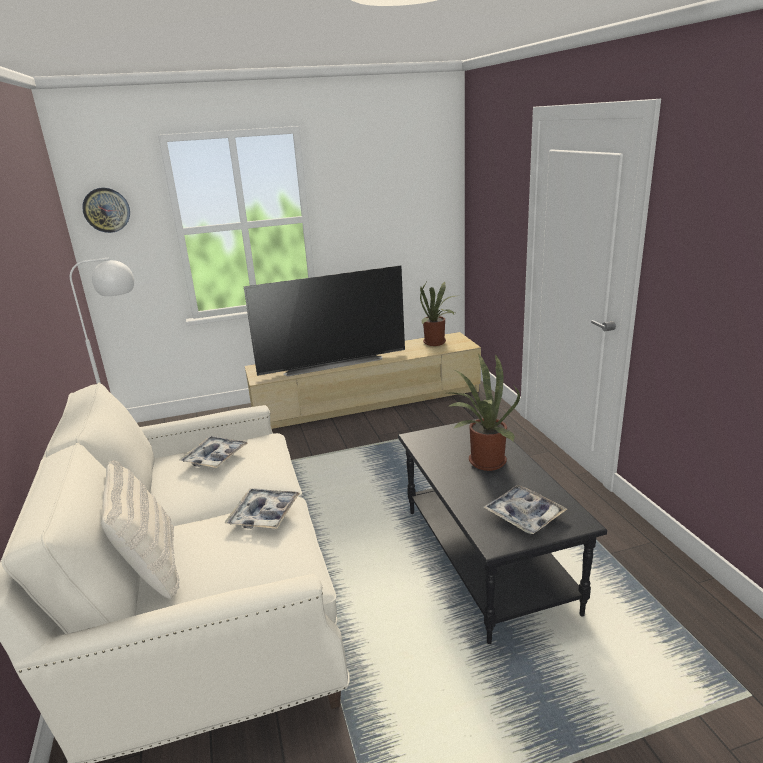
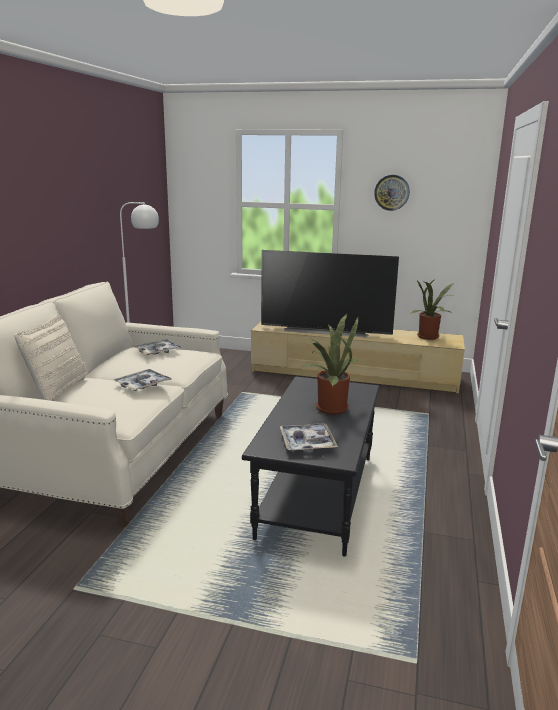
camera: 30 degrees right, 5 degrees down
wall clock [82,187,130,233] -> wall clock moved to [374,175,410,211]

